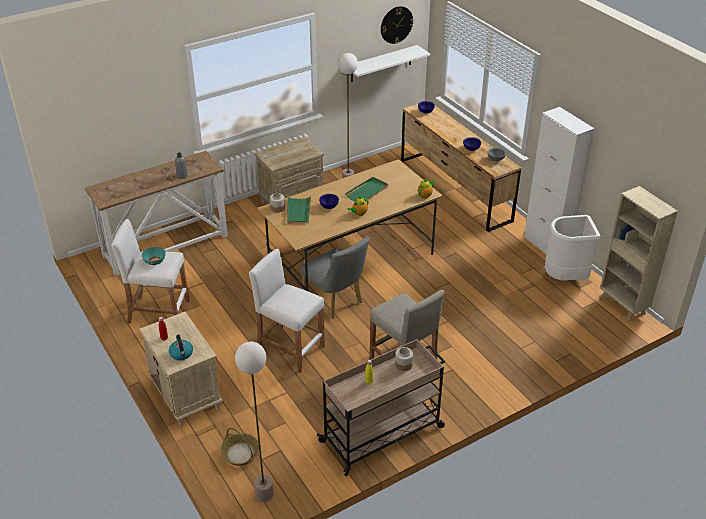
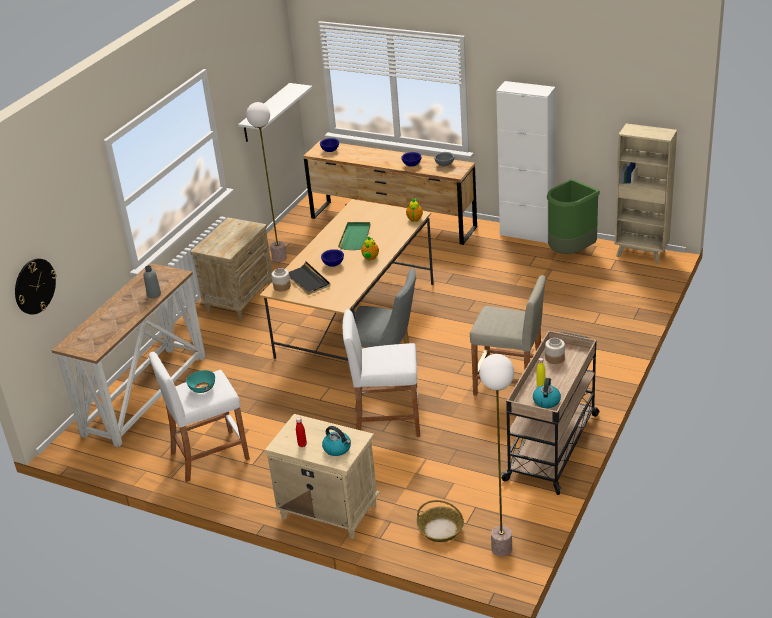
camera: 30 degrees left, 5 degrees down
green tray [287,196,311,223] -> black tray [289,261,330,295]
wall clock [381,6,414,44] -> wall clock moved to [15,258,56,315]
white trash can [545,215,600,281] -> green trash can [547,179,600,254]
none -> kettle [533,378,561,408]

